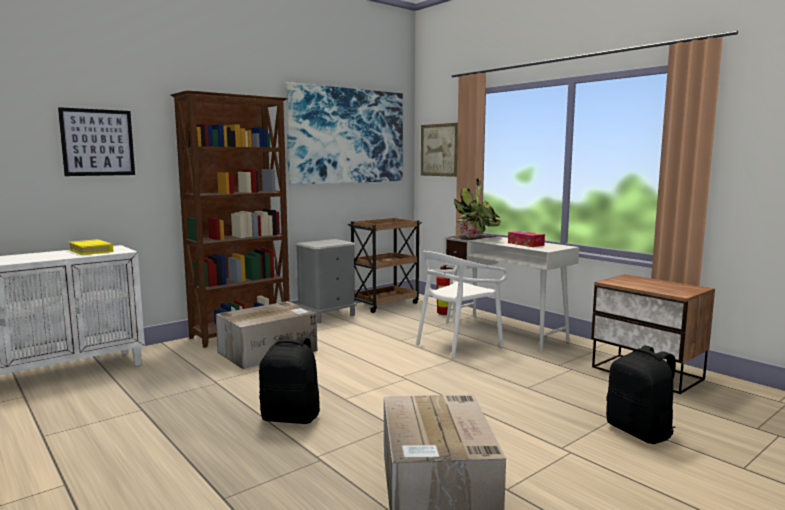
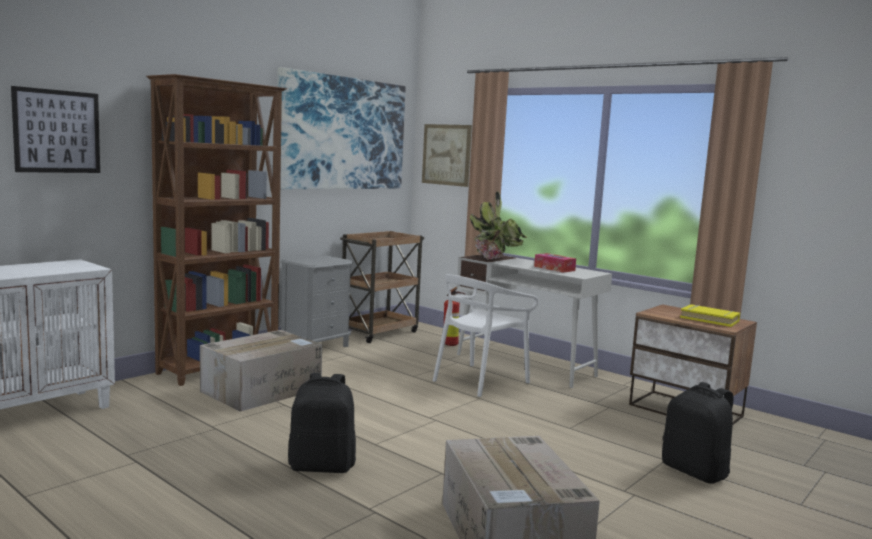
camera: 10 degrees left, 0 degrees up
yellow book [69,239,113,255] -> yellow book moved to [680,304,740,327]

